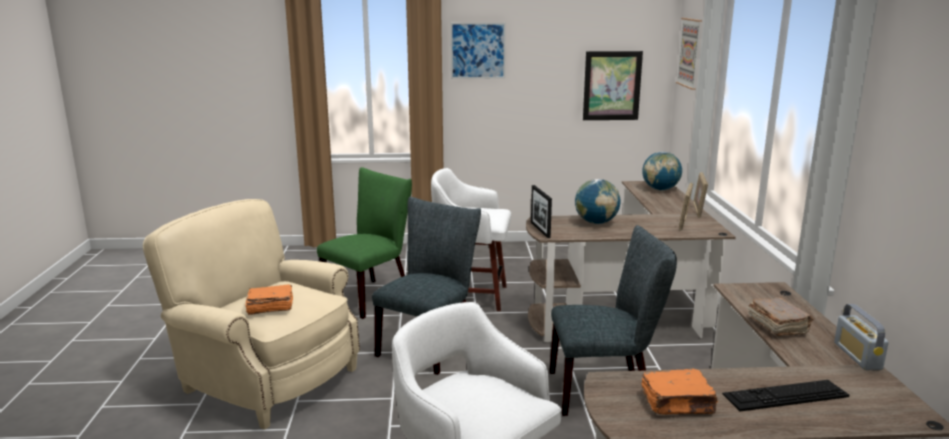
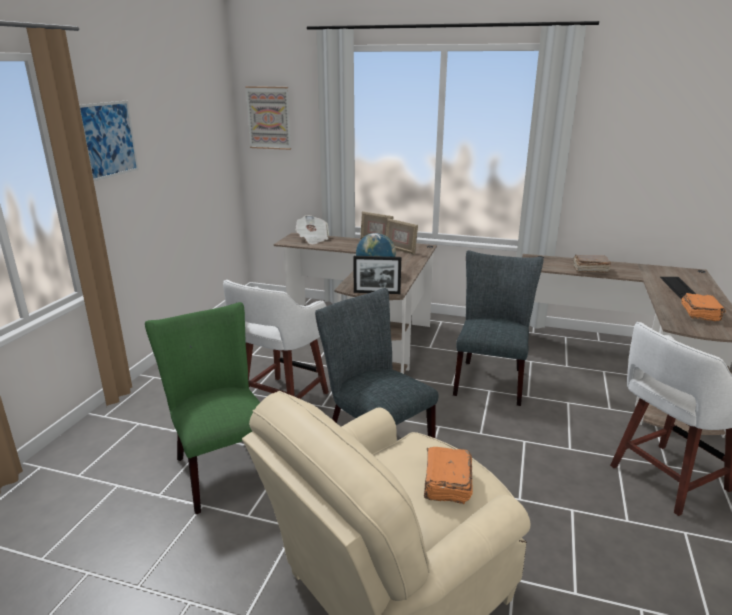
camera: 70 degrees left, 5 degrees up
picture [583,51,643,120] -> none
globe [642,151,682,191] -> newspaper [295,215,329,244]
radio [834,304,889,370] -> none

